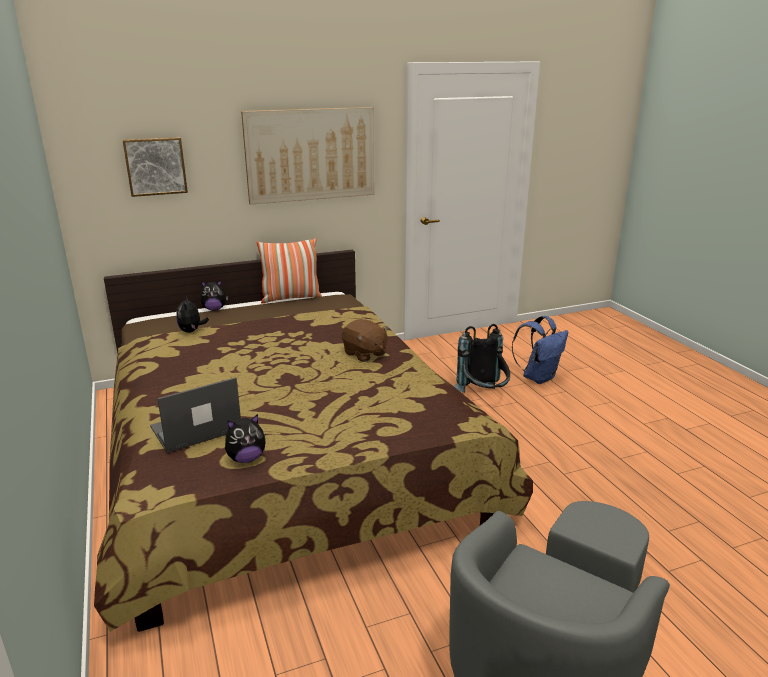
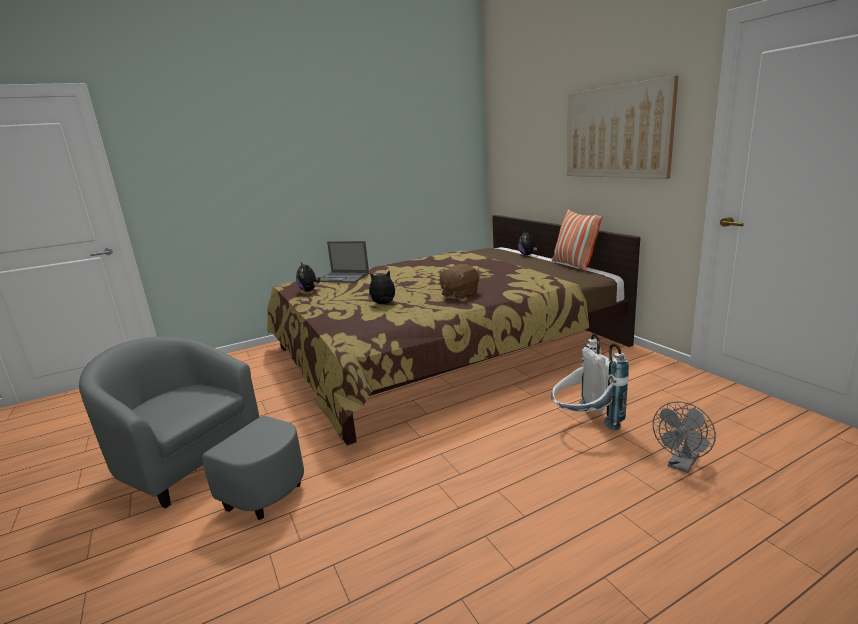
camera: 85 degrees right, 5 degrees down
picture [123,137,188,197] -> none
laptop [150,377,241,453] -> laptop turned 150 degrees clockwise [320,241,369,283]
plush toy [176,296,209,333] -> plush toy moved to [368,270,395,304]
black backpack [454,324,510,393] -> white backpack [551,334,629,430]
blue backpack [512,316,568,384] -> grey fan [653,401,716,473]

